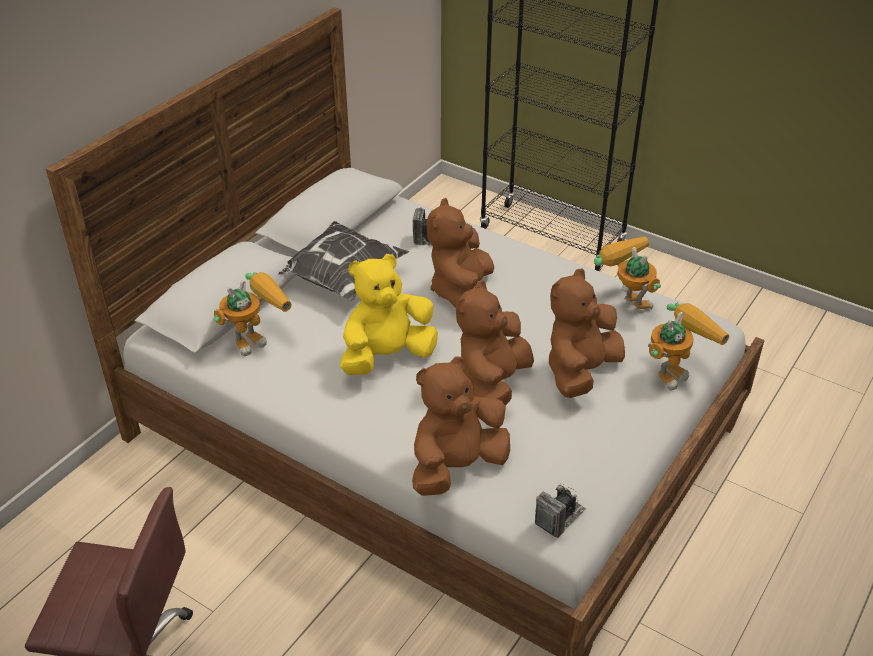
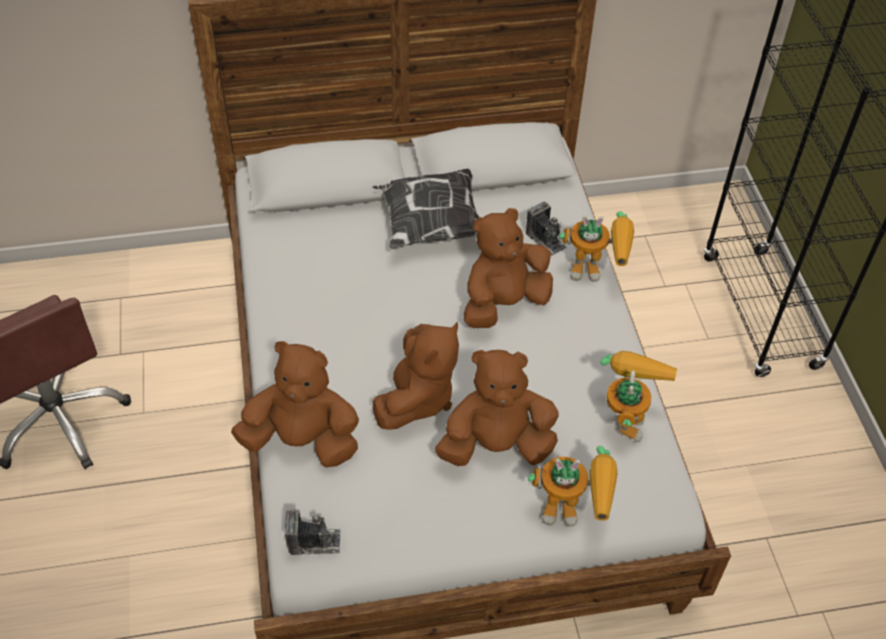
camera: 45 degrees right, 10 degrees up
toy robot [214,272,292,356] -> toy robot moved to [559,211,634,282]
yellow plush toy [340,254,438,375] -> none
brown plush toy [456,280,534,405] -> brown plush toy turned 135 degrees clockwise [373,322,459,430]

